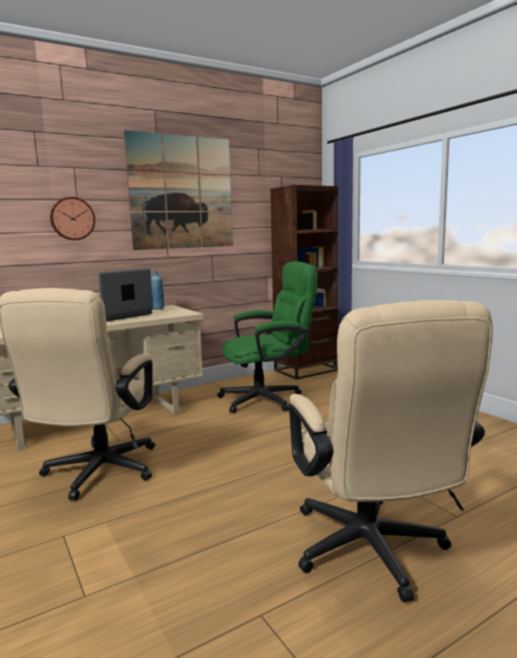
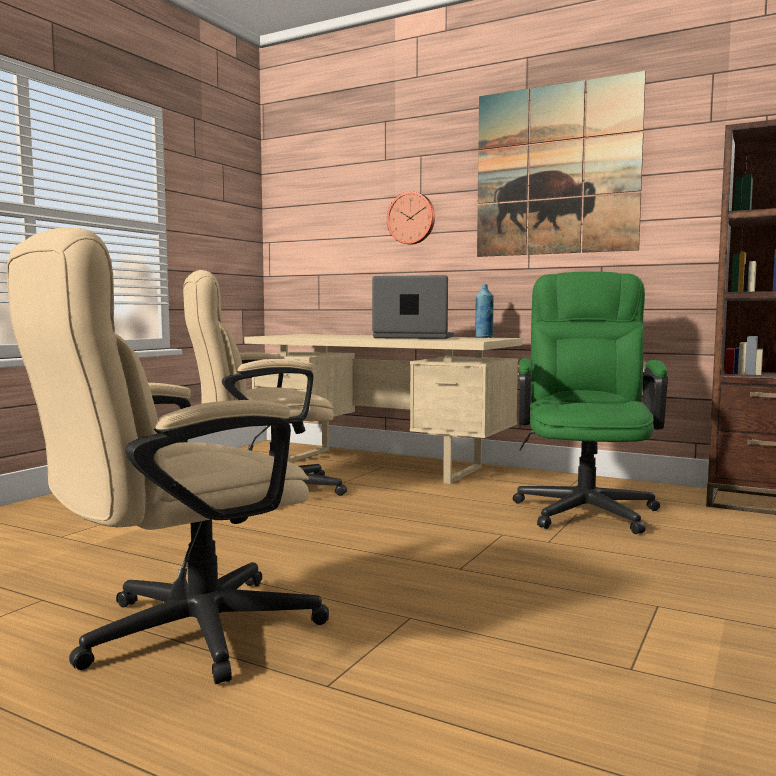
camera: 60 degrees right, 5 degrees down
green office chair [217,261,317,413] -> green office chair turned 120 degrees counterclockwise [513,271,668,534]

